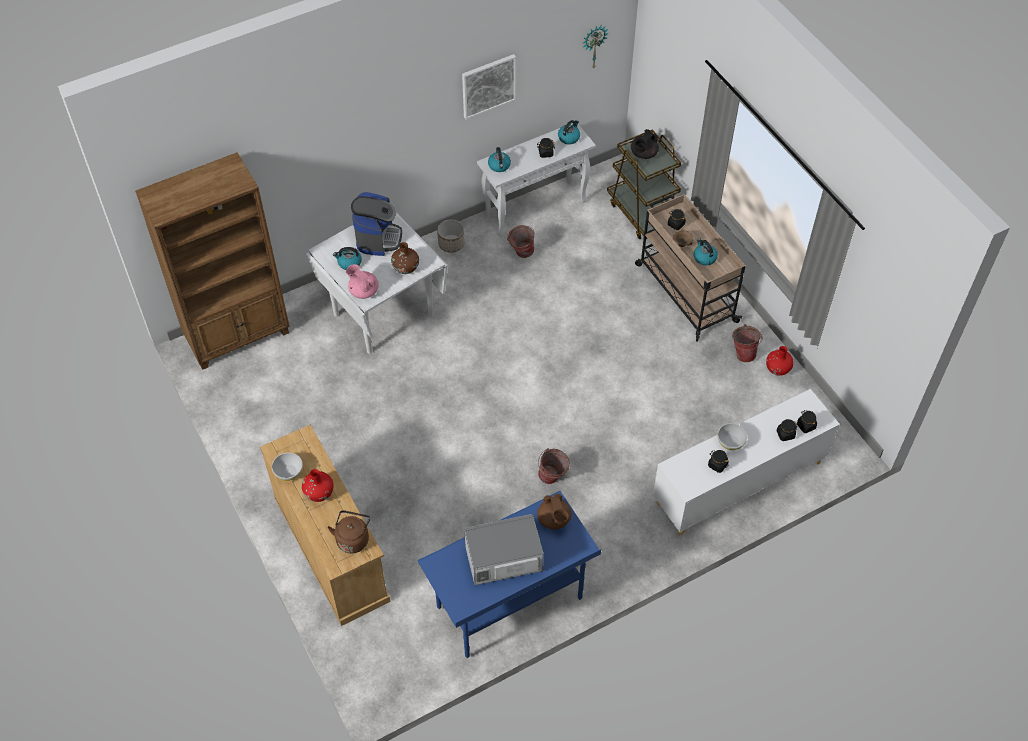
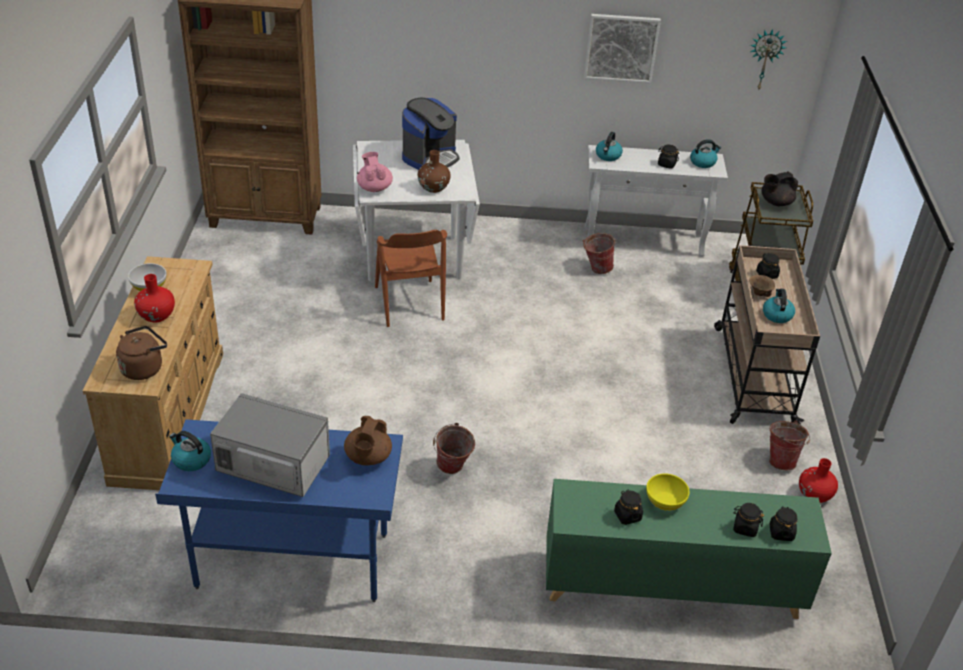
camera: 30 degrees right, 15 degrees down
kettle [333,247,362,270] -> kettle moved to [169,431,211,471]
planter [437,219,465,253] -> none
white cabinet [653,389,840,536] -> green cabinet [546,479,832,619]
white bowl [718,423,747,450] -> yellow bowl [646,473,690,511]
none -> brown chair [375,230,447,327]

